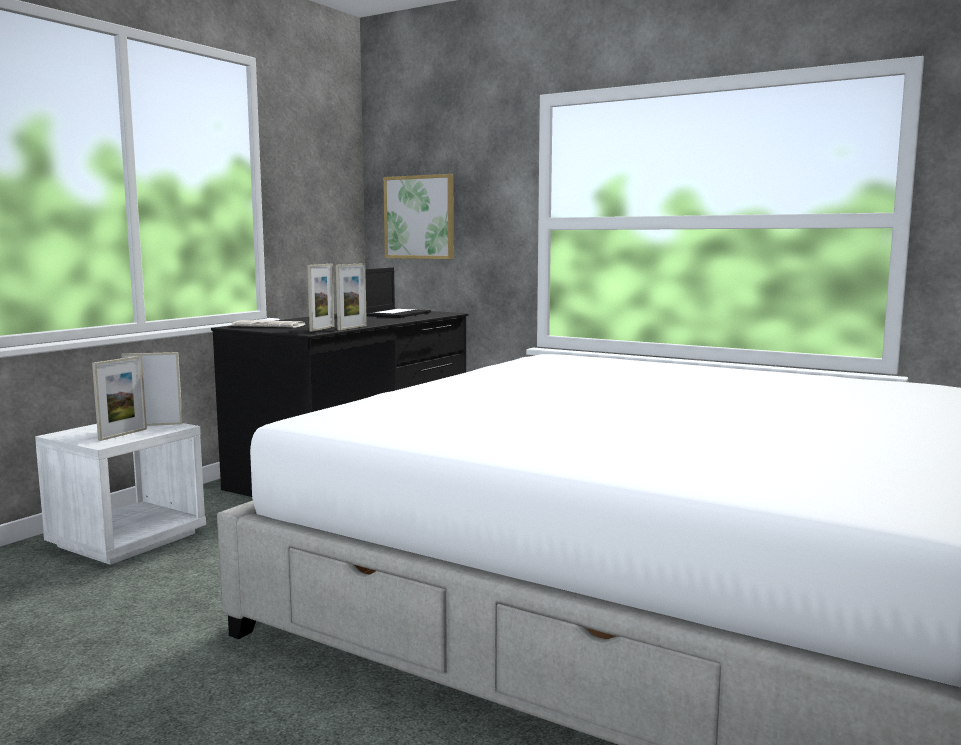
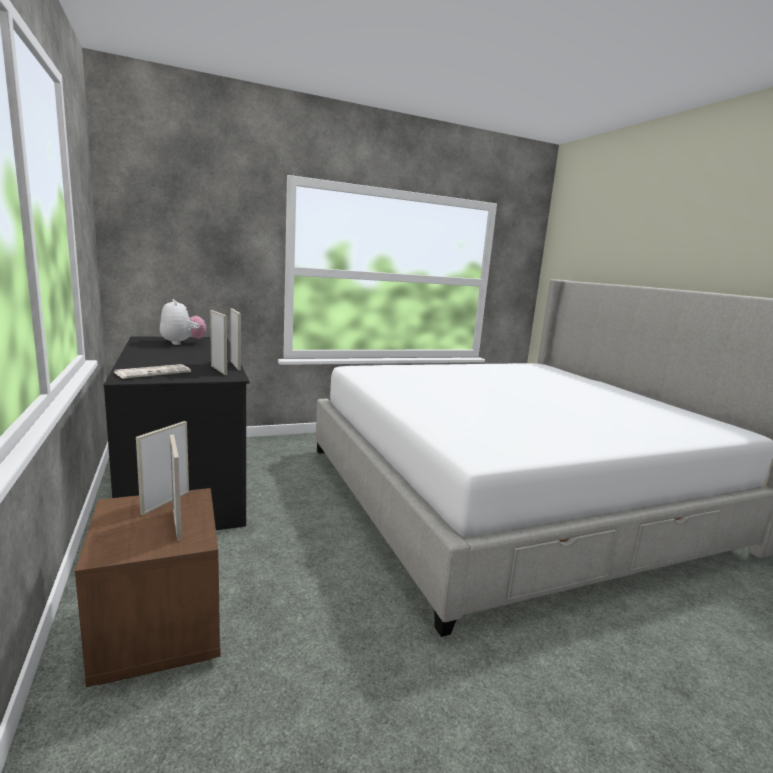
camera: 55 degrees left, 5 degrees up
white nightstand [35,423,206,565] -> brown nightstand [75,488,220,687]
laptop [365,268,431,318] -> plush toy [160,299,206,345]
picture [383,174,454,259] -> none

